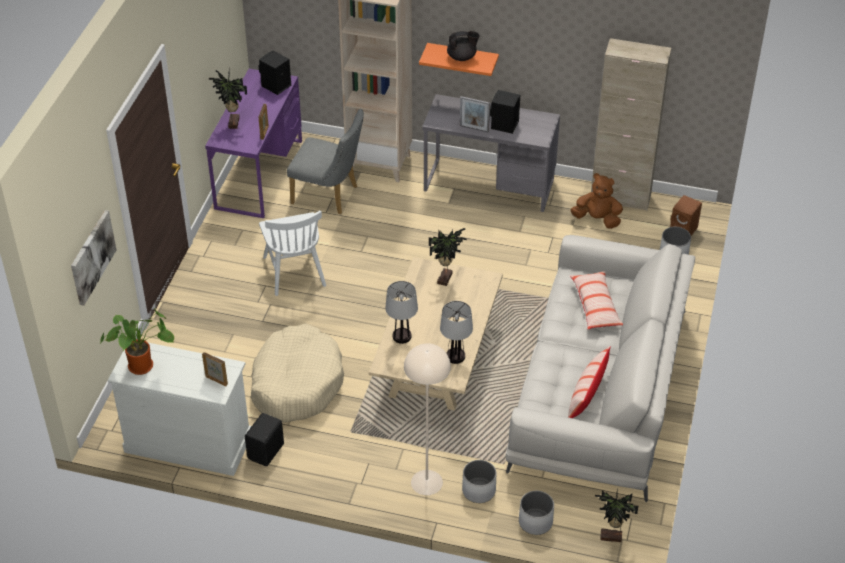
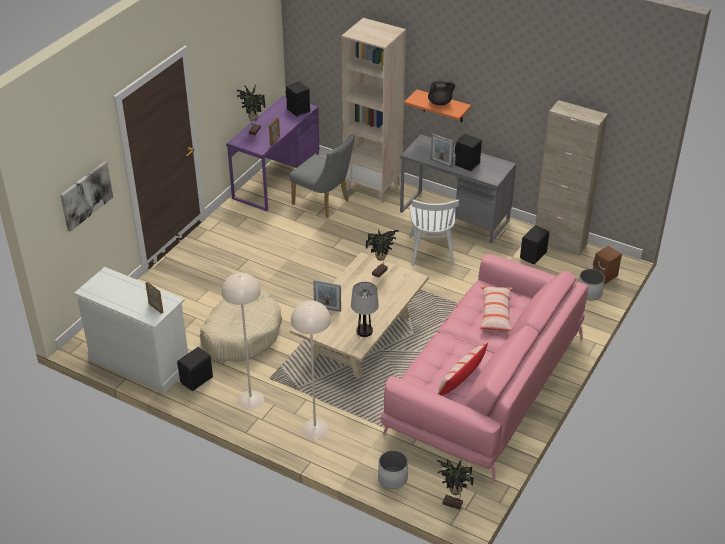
camera: 15 degrees right, 5 degrees down
potted plant [101,308,174,375] -> none
white chair [259,210,326,296] -> white chair moved to [409,200,459,266]
table lamp [385,281,418,344] -> picture frame [313,280,341,312]
white planter [462,460,496,503] -> none
white sofa [506,235,695,502] -> pink sofa [381,254,588,482]
brown plush toy [571,173,623,229] -> black speaker [520,226,549,264]
none -> beige floor lamp [222,272,264,410]

